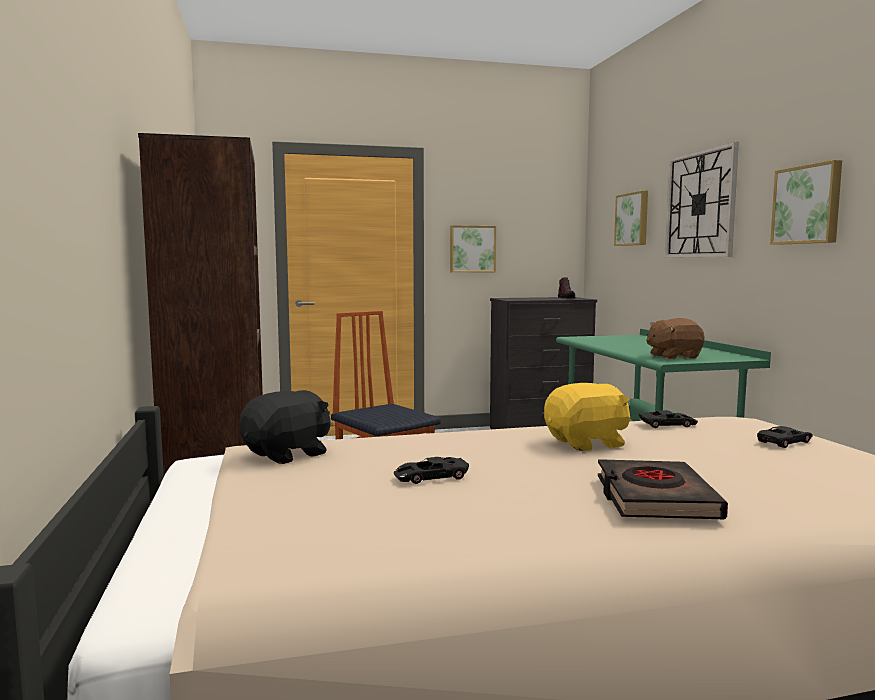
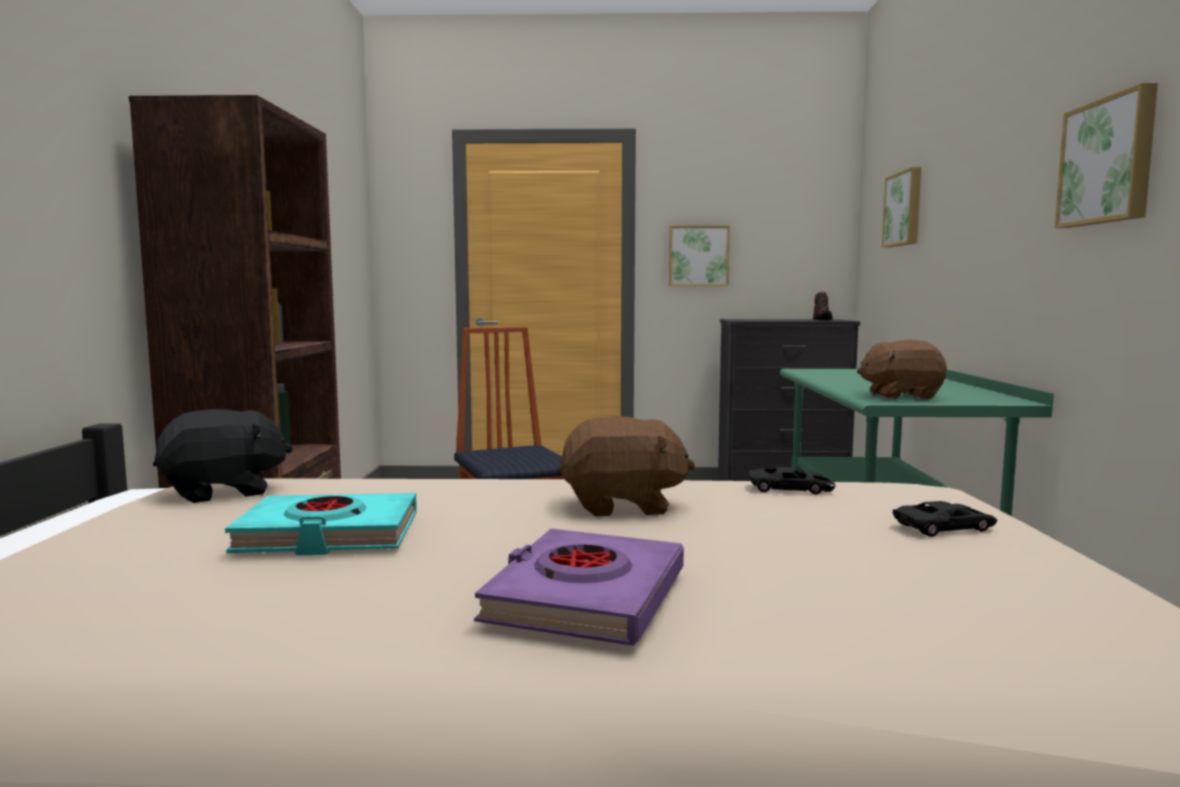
camera: 15 degrees right, 0 degrees up
black toy car [394,457,469,484] -> turquoise book [225,493,417,556]
yellow plush toy [544,383,630,451] -> brown plush toy [558,416,695,517]
black book [598,459,728,519] -> purple book [474,529,684,646]
wall clock [665,142,739,258] -> none

